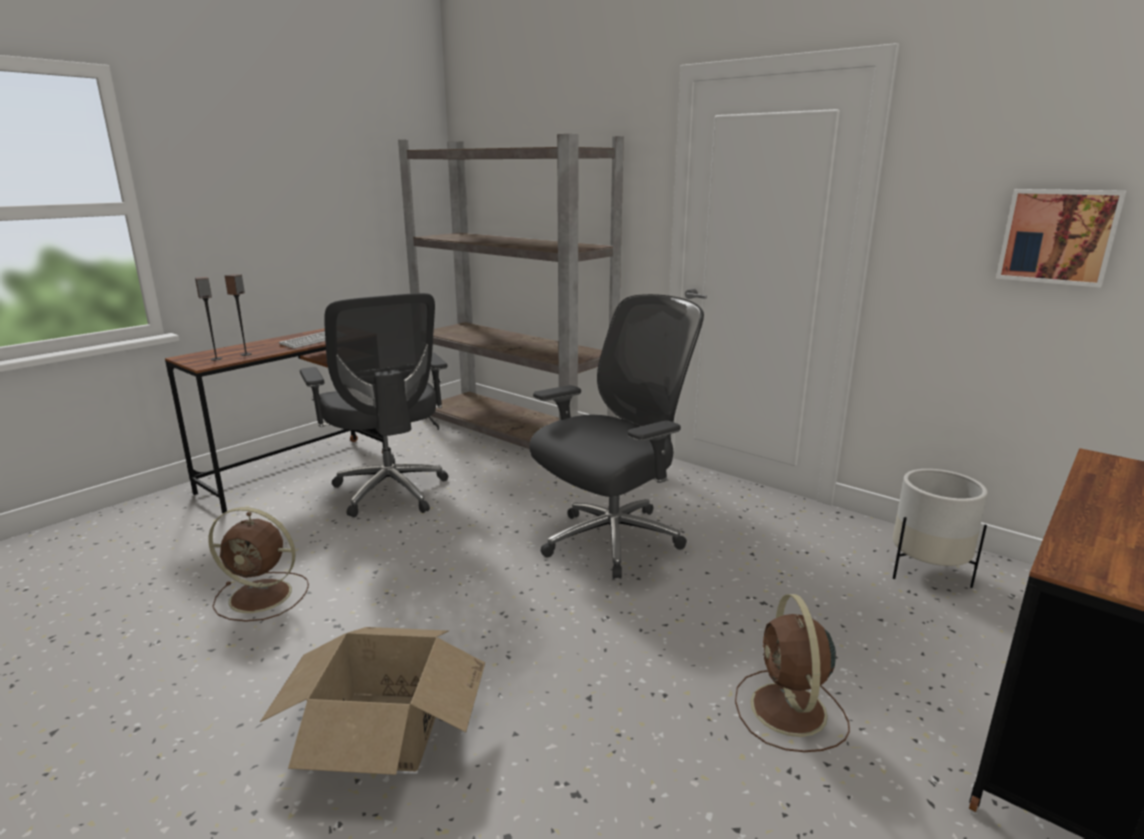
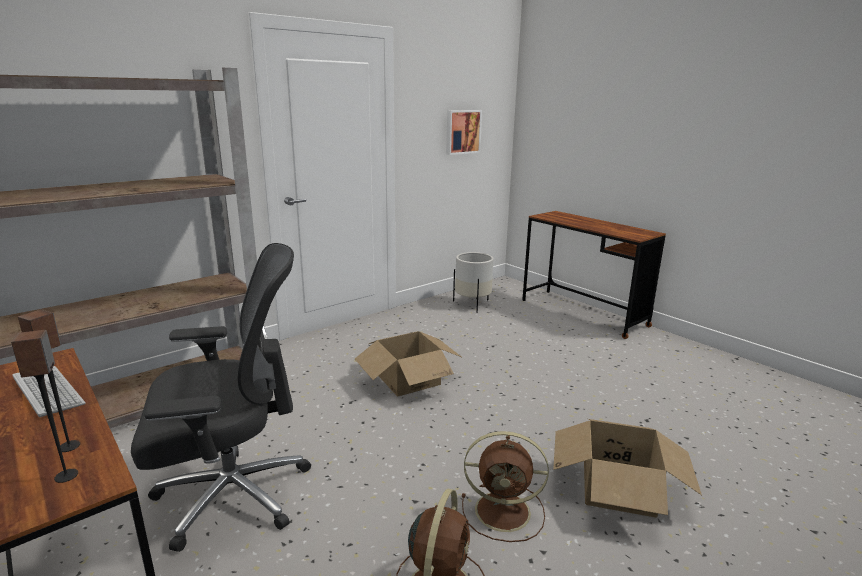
camera: 80 degrees left, 0 degrees up
office chair [529,294,704,579] -> cardboard box [355,331,461,396]
brown fan [735,594,850,752] -> brown fan moved to [462,431,549,542]

